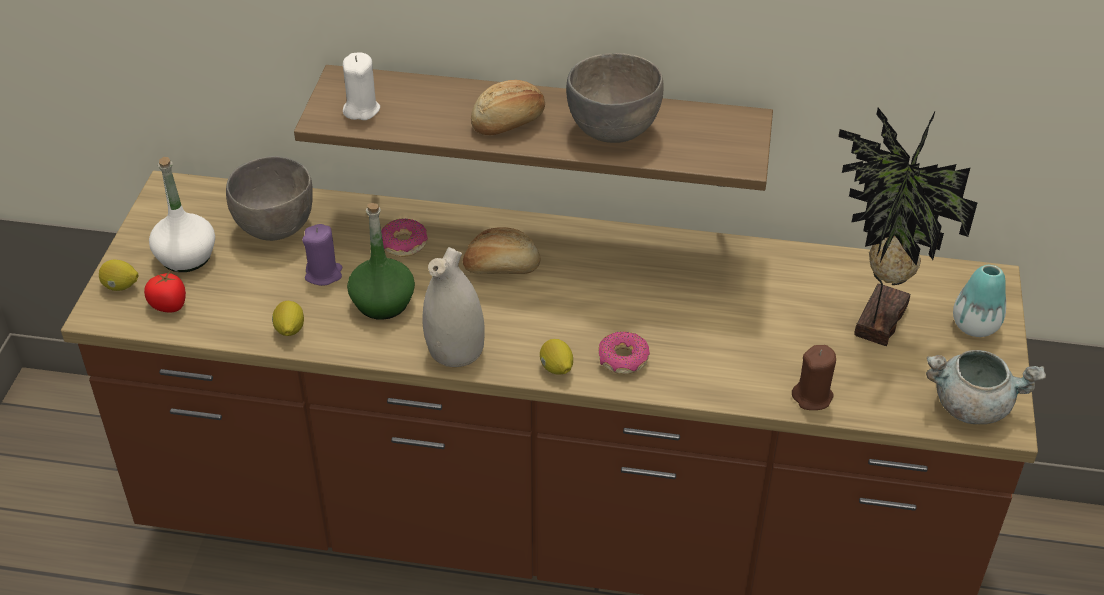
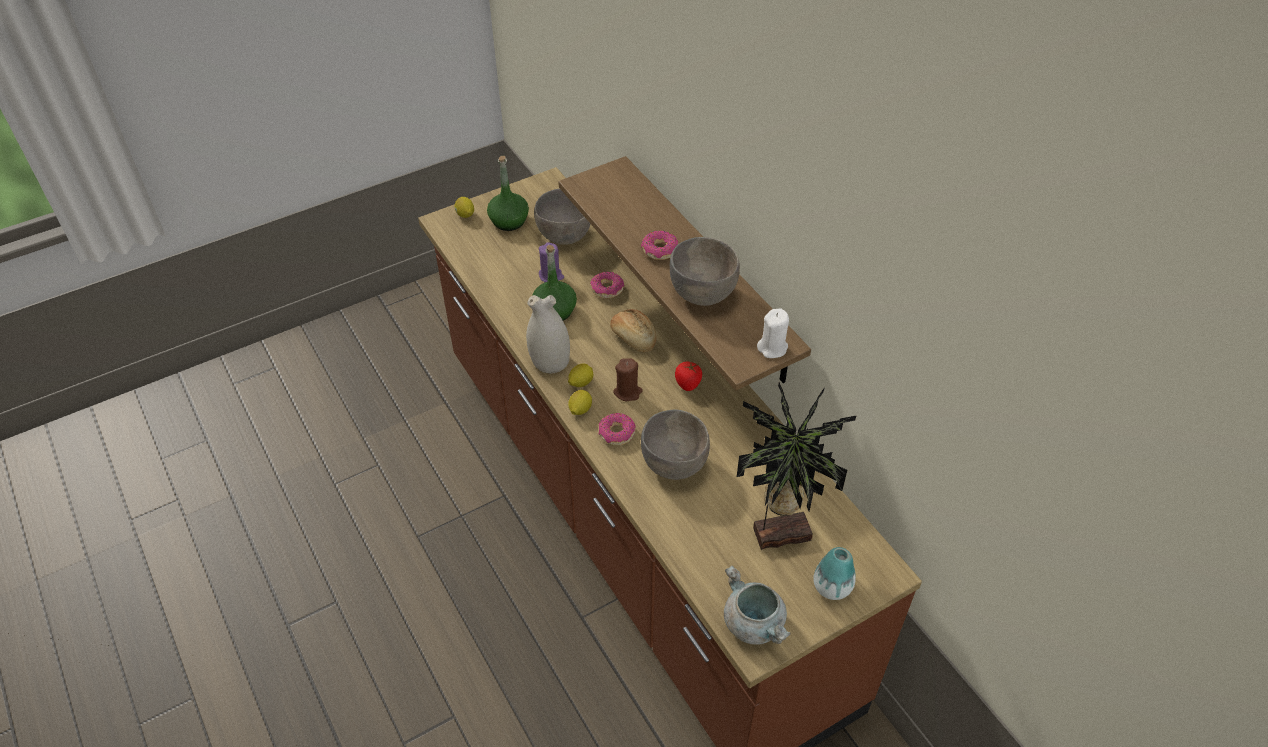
camera: 50 degrees right, 5 degrees up
tomato [144,271,186,313] -> tomato moved to [675,361,702,391]
white bottle [149,157,215,272] -> green bottle [487,156,529,231]
lemon [272,301,304,336] -> lemon moved to [568,364,593,387]
white candle [343,53,380,120] -> white candle moved to [757,308,789,358]
bread [471,80,545,135] -> donut [641,231,678,260]
brown candle [792,345,836,410] -> brown candle moved to [613,358,643,401]
none -> grey bowl [641,409,710,480]

